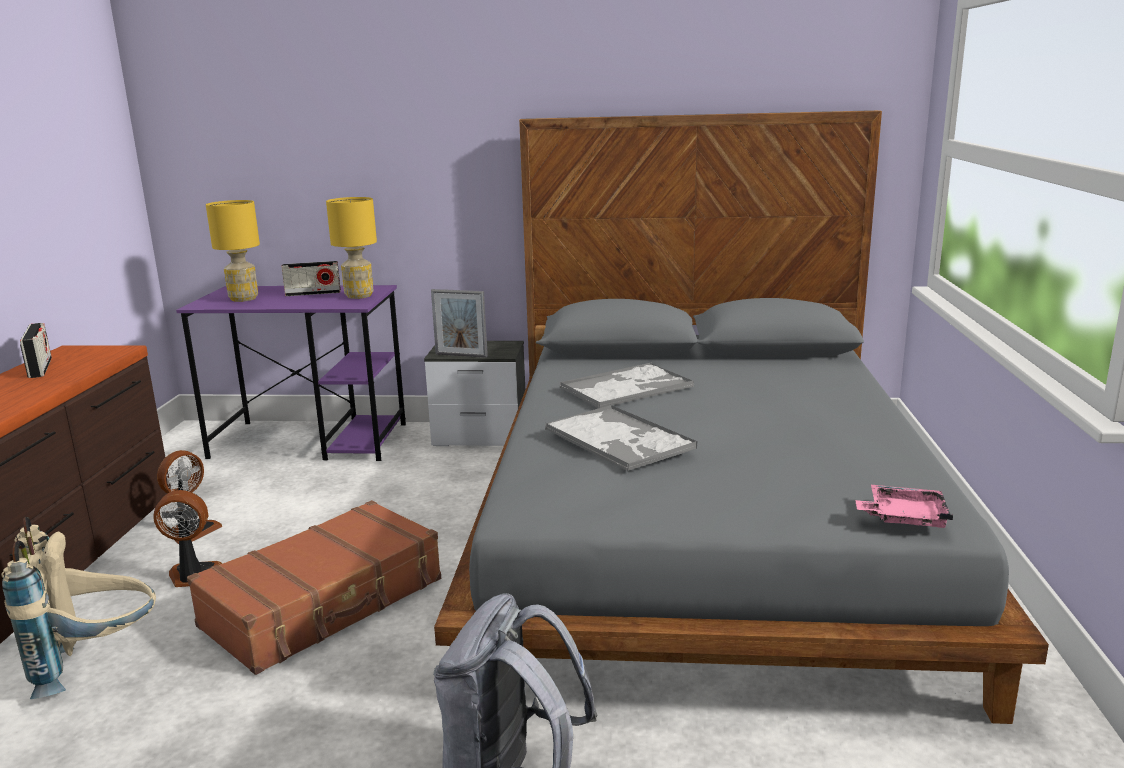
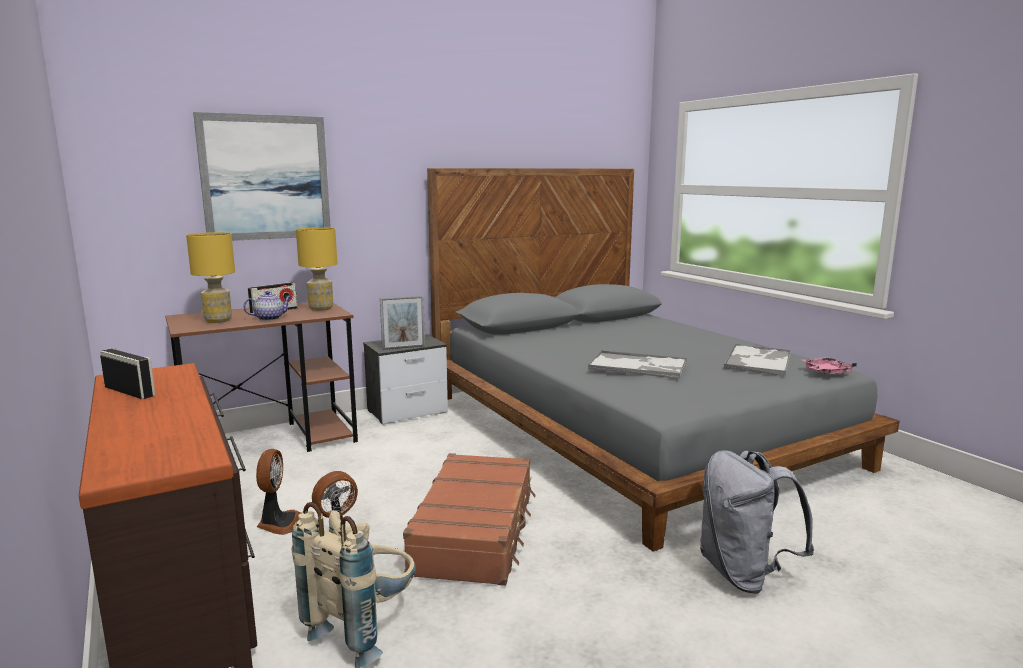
camera: 35 degrees left, 5 degrees down
purple desk [176,285,406,461] -> brown desk [165,302,358,452]
tray [560,362,694,408] -> tray moved to [723,344,791,376]
none -> picture [193,112,331,241]
none -> teapot [243,291,292,321]

